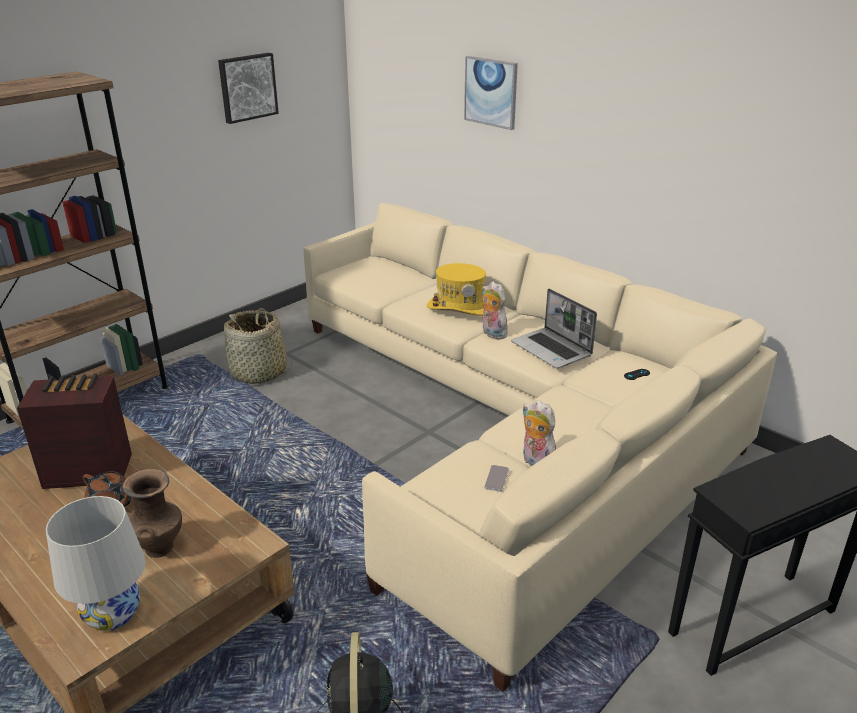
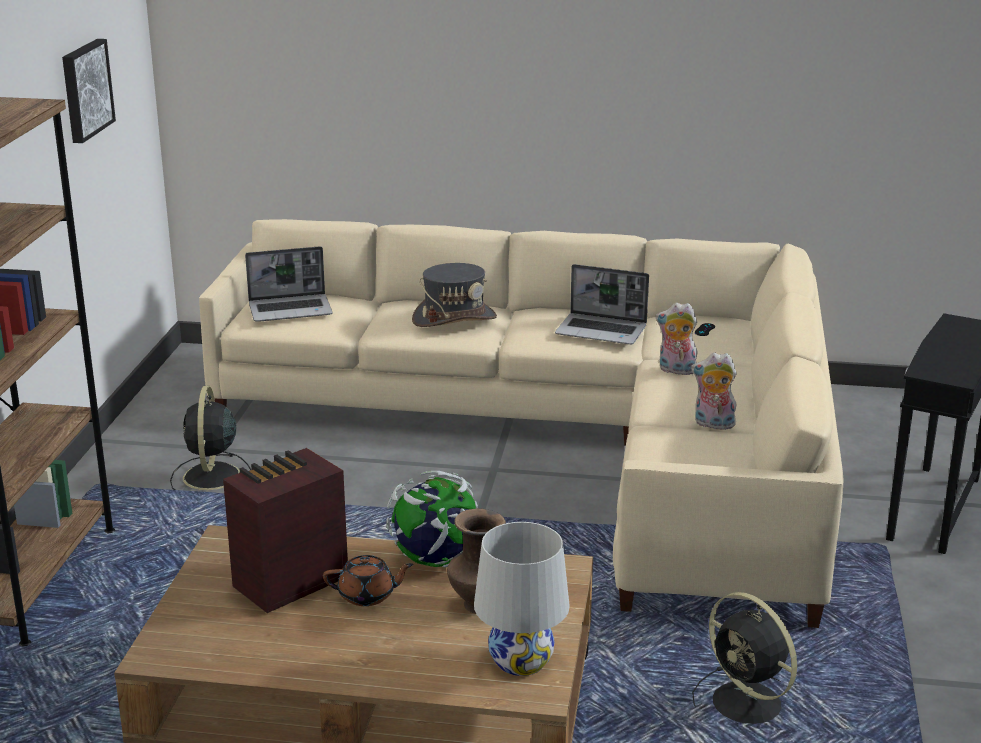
camera: 35 degrees left, 5 degrees down
basket [224,308,292,384] -> black fan [170,386,251,490]
yellow hat [427,263,486,316] -> grey hat [412,263,497,327]
picture [464,56,518,130] -> none
plush toy [482,282,508,340] -> plush toy moved to [655,302,697,375]
phone [484,465,509,492] -> none
none -> laptop [245,246,333,322]
none -> globe [386,471,478,567]

